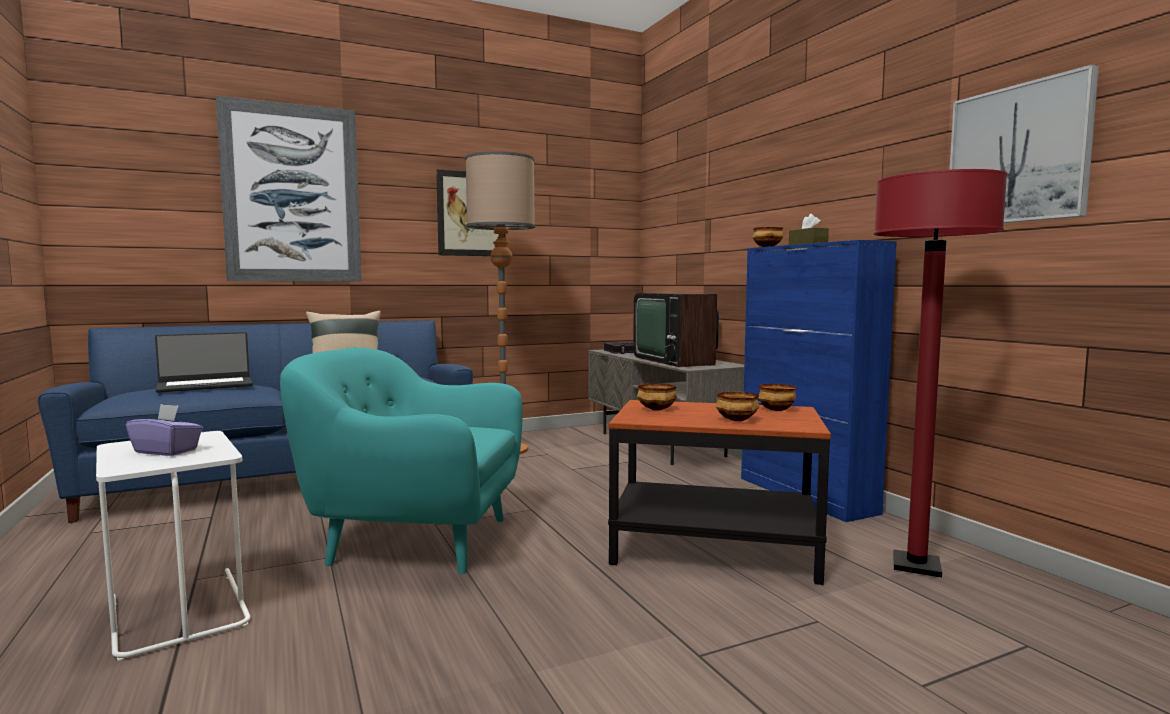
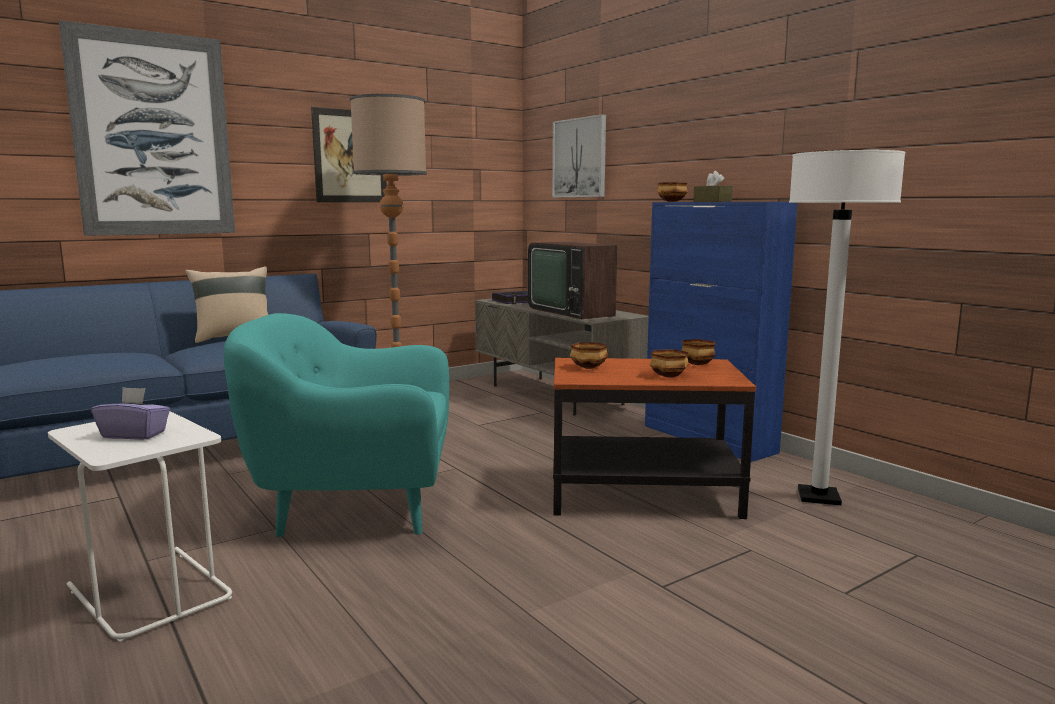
camera: 10 degrees left, 5 degrees up
laptop [155,332,253,393] -> none
red floor lamp [874,169,1007,577] -> white floor lamp [789,150,906,505]
picture [949,64,1099,223] -> picture moved to [552,114,606,198]

